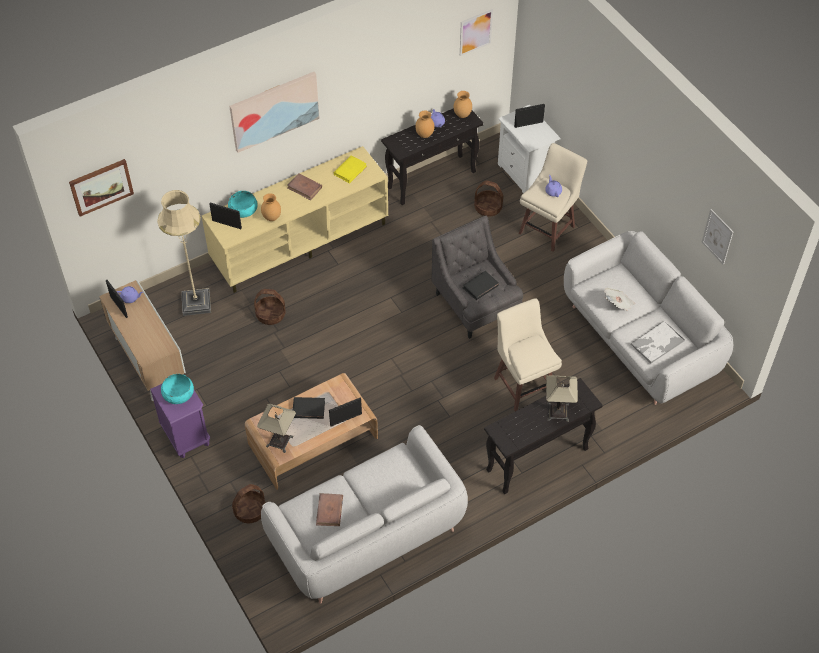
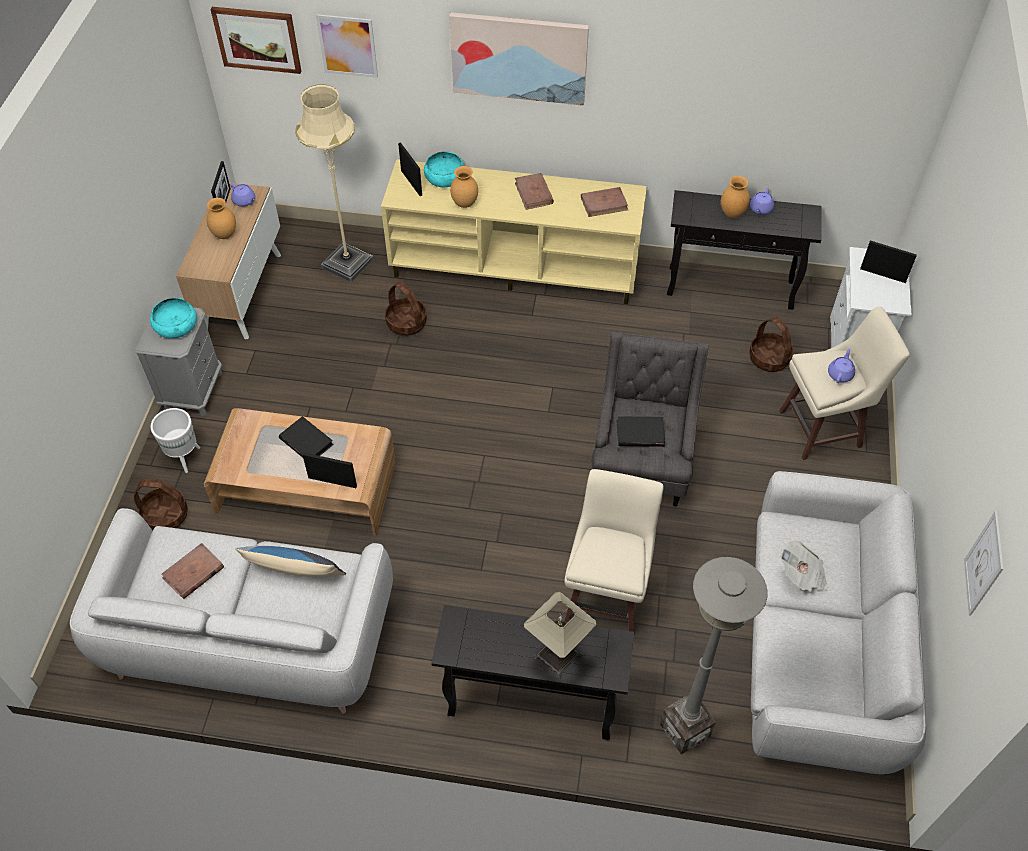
camera: 40 degrees right, 0 degrees up
purple nightstand [150,384,210,458] -> grey nightstand [135,303,222,416]
table lamp [257,404,296,453] -> none
yellow book [334,155,367,184] -> brown book [581,187,629,217]
brown vase [453,91,472,118] -> brown vase moved to [207,198,236,239]
picture [460,9,493,56] -> picture moved to [316,14,378,78]
tray [630,321,685,364] -> none
none -> white planter [151,408,200,473]
none -> pillow [235,546,346,577]
none -> grey floor lamp [660,557,768,754]

